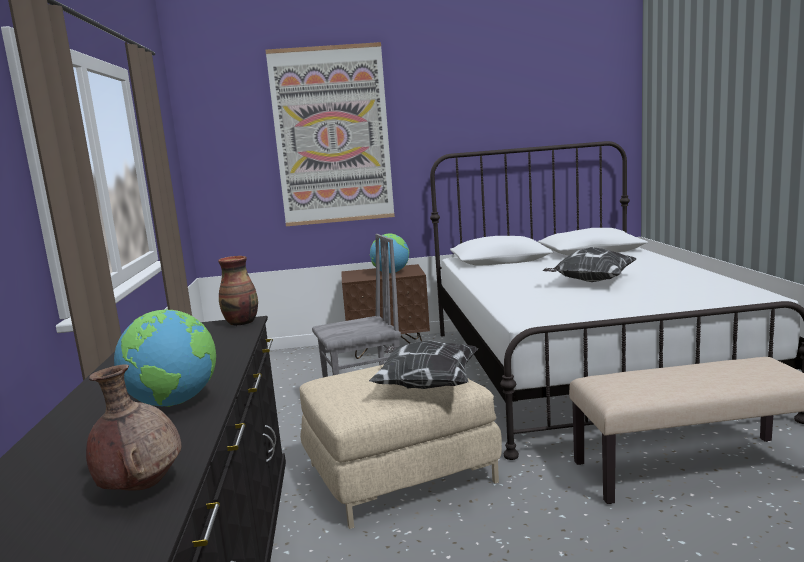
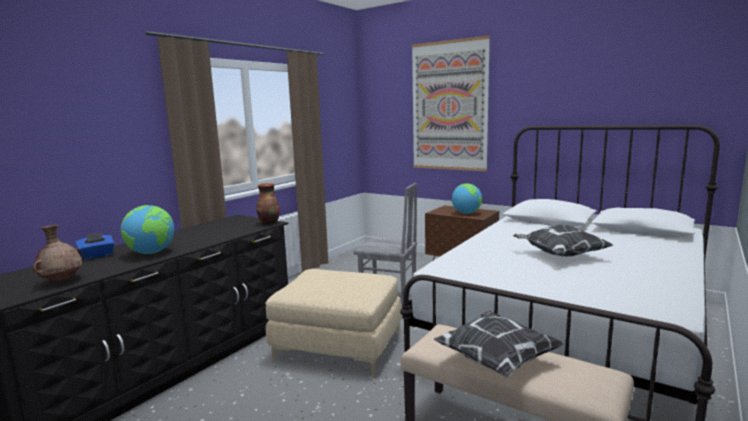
camera: 40 degrees right, 0 degrees up
pillow [369,340,478,389] -> pillow moved to [434,310,564,378]
none -> blue tissue box [76,232,114,260]

